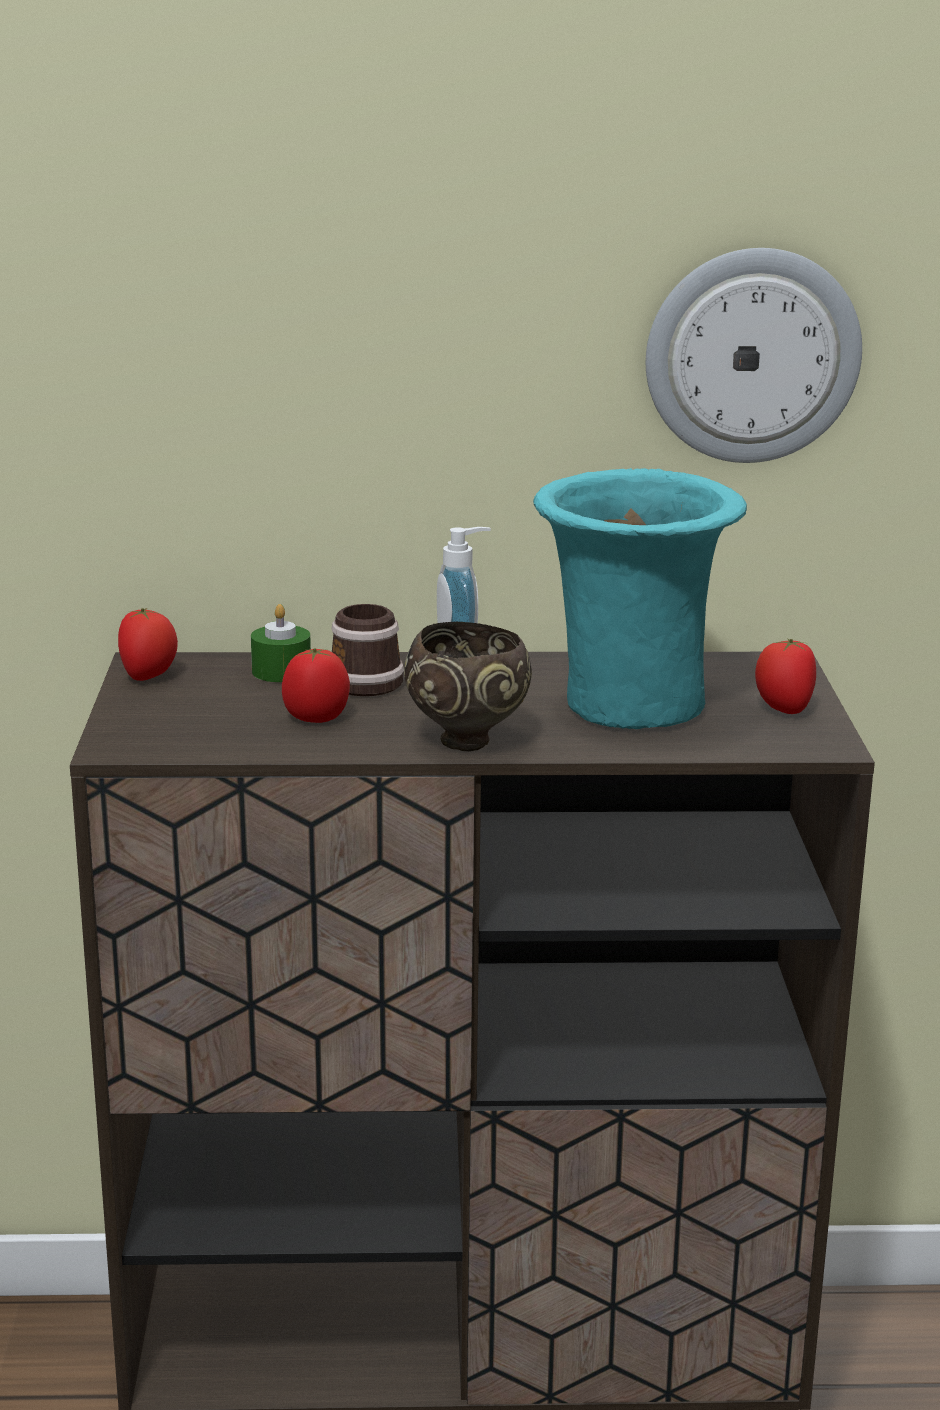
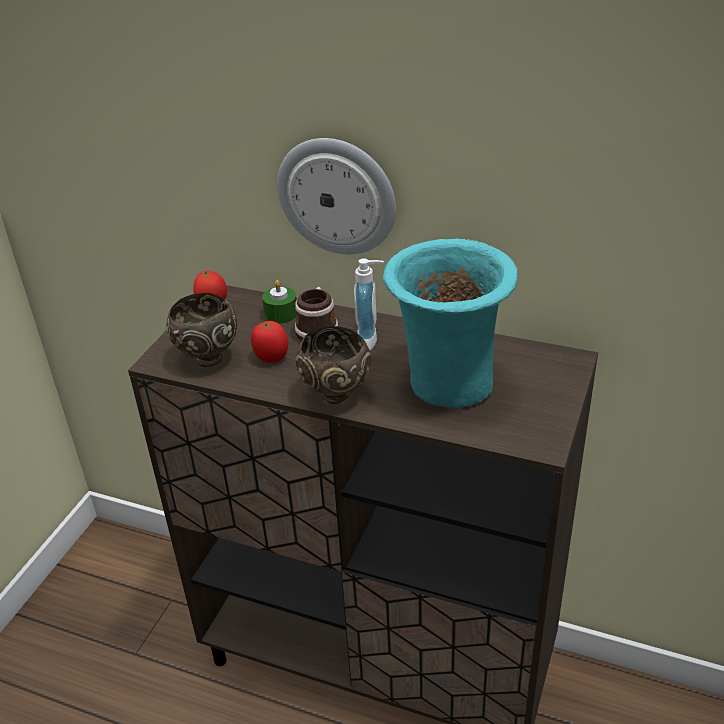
camera: 25 degrees right, 15 degrees up
wall clock [646,248,862,463] -> wall clock moved to [277,138,396,254]
tomato [755,638,816,714] -> none
none -> brown bowl [167,293,237,367]

